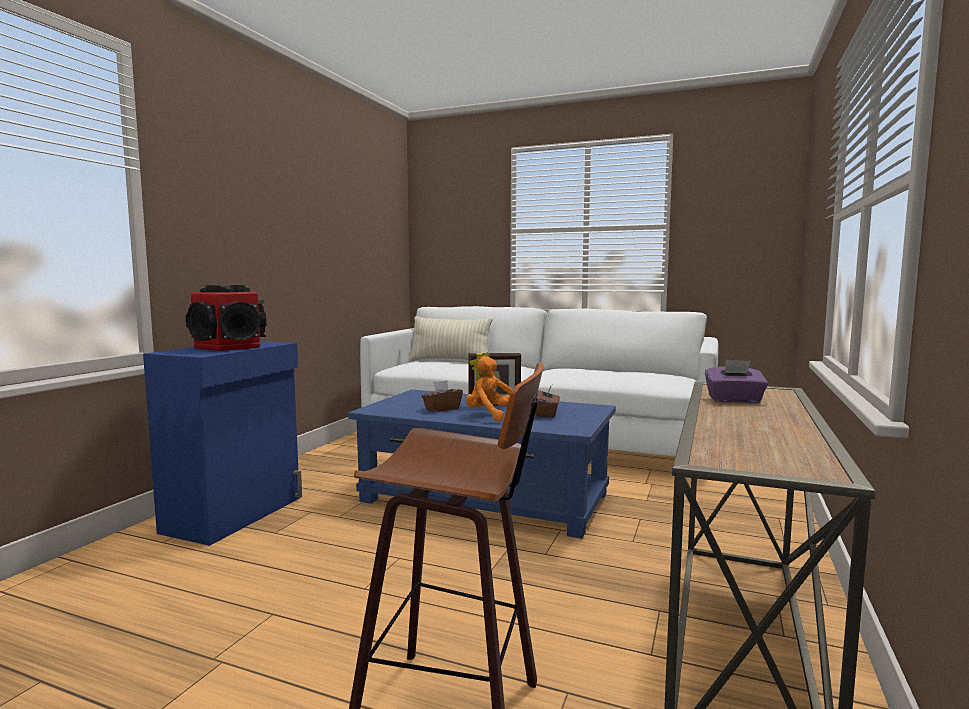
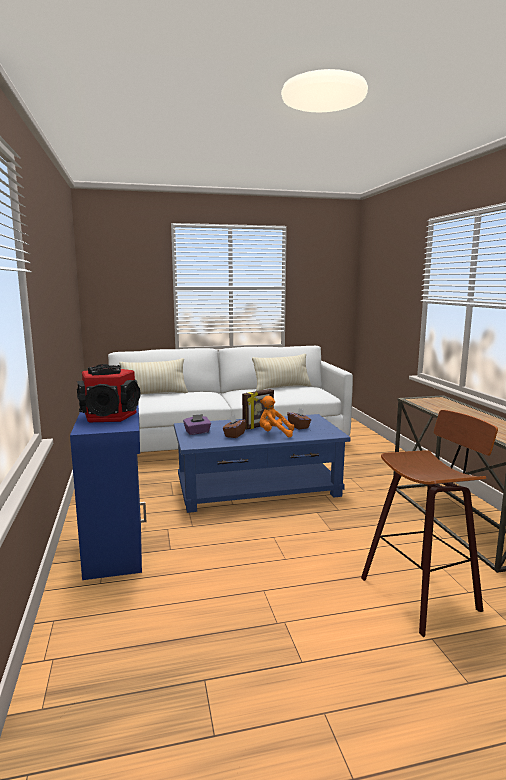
camera: 35 degrees left, 5 degrees up
purple tissue box [705,360,768,403] -> purple tissue box moved to [183,414,211,435]
none -> beige pillow [252,354,311,391]

